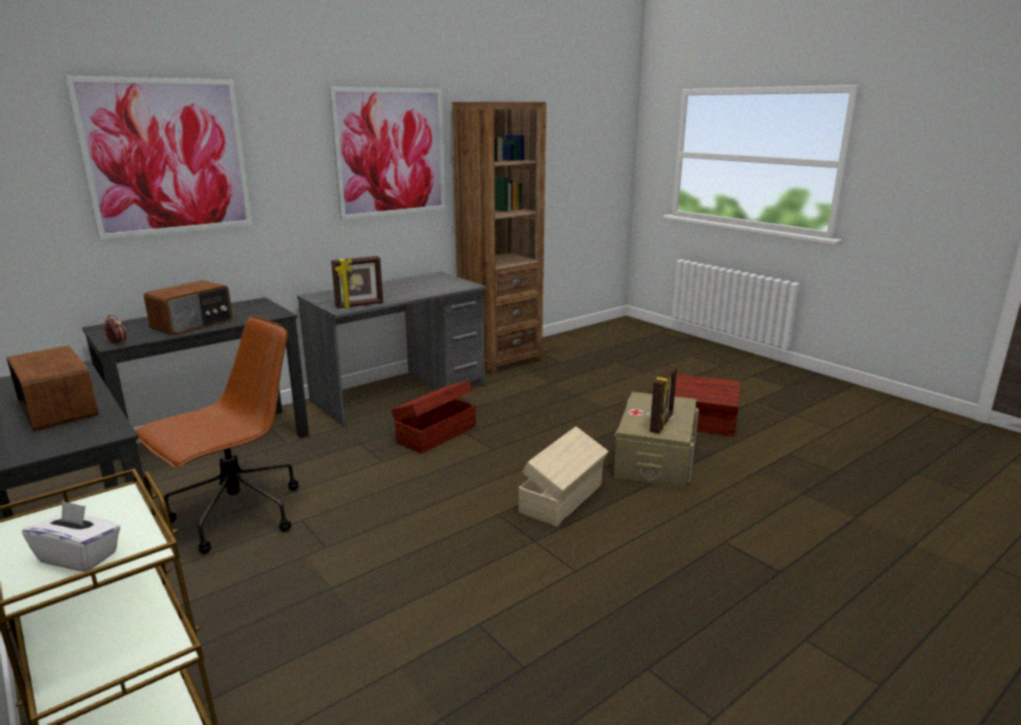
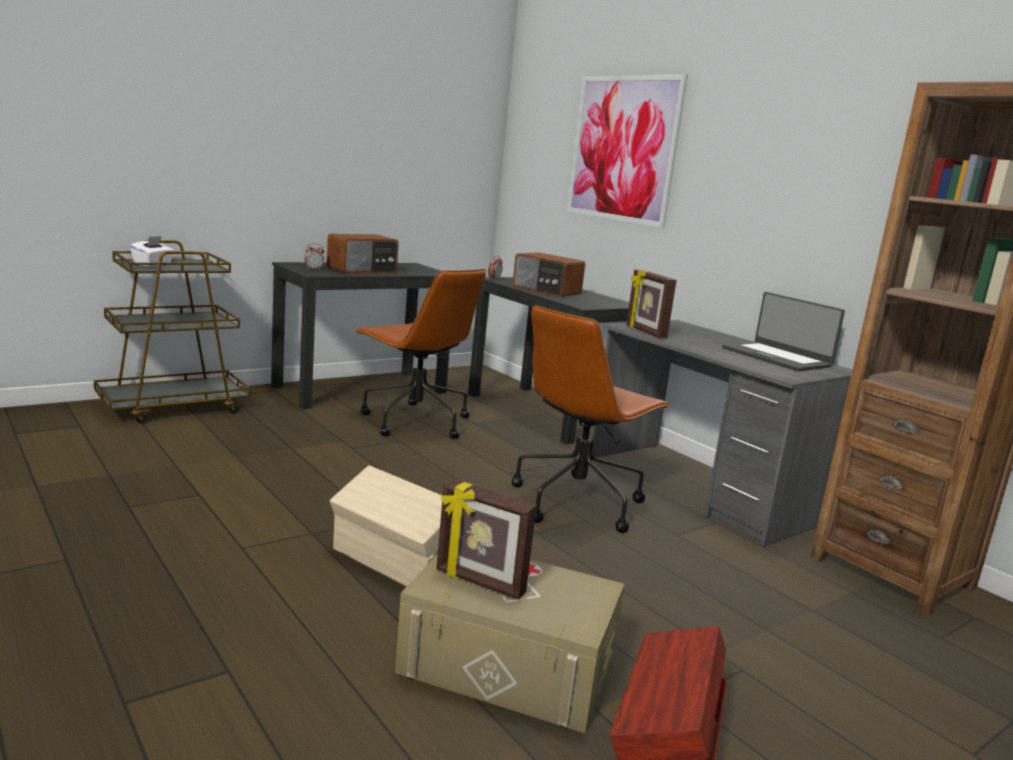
camera: 90 degrees right, 5 degrees down
picture [329,87,446,220] -> none
brown storage box [391,380,476,454] -> brown office chair [512,305,671,533]
none -> alarm clock [305,243,324,270]
none -> laptop [722,292,845,371]

